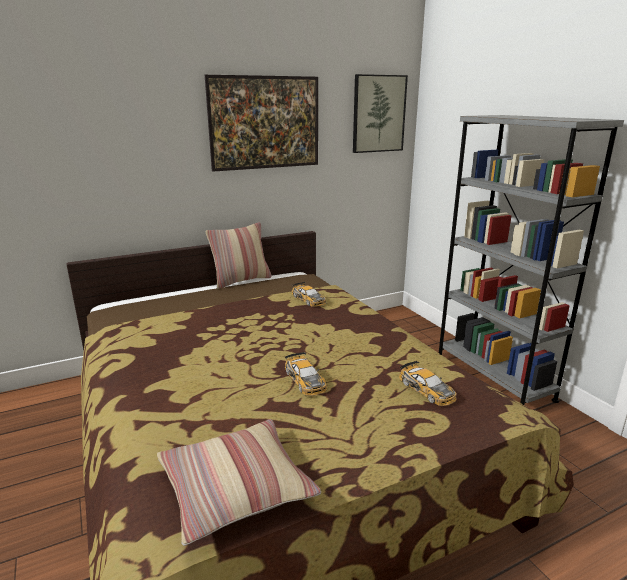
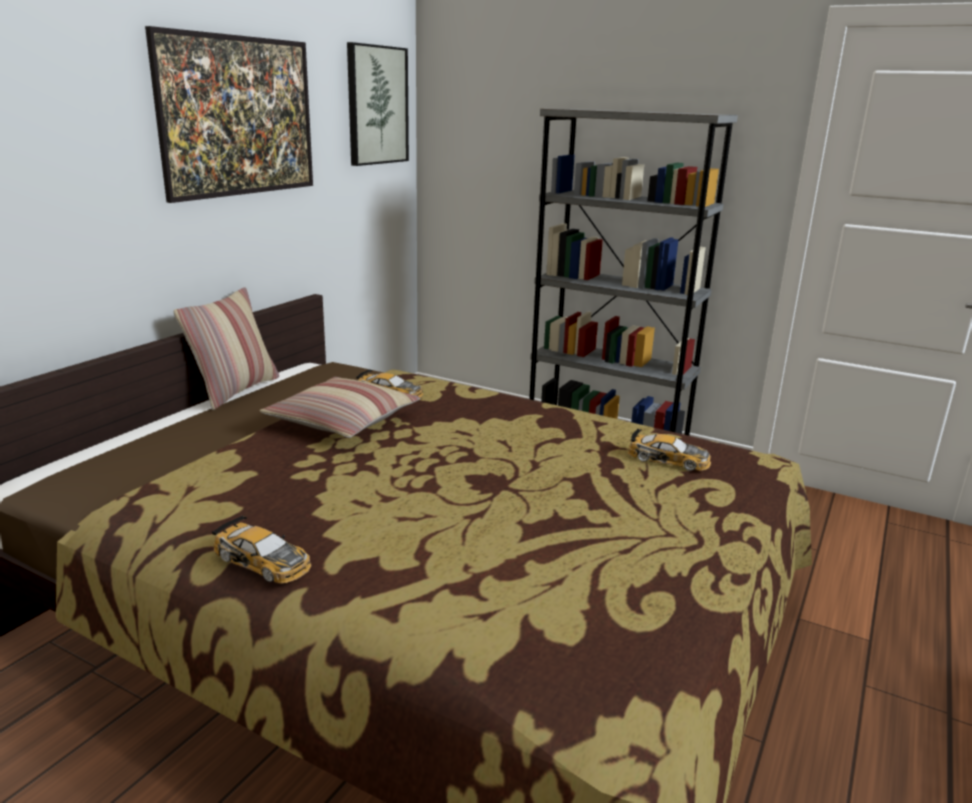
camera: 35 degrees left, 0 degrees up
pillow [157,419,321,546] -> pillow moved to [259,377,420,438]
toy car [285,352,327,396] -> toy car moved to [212,515,311,584]

